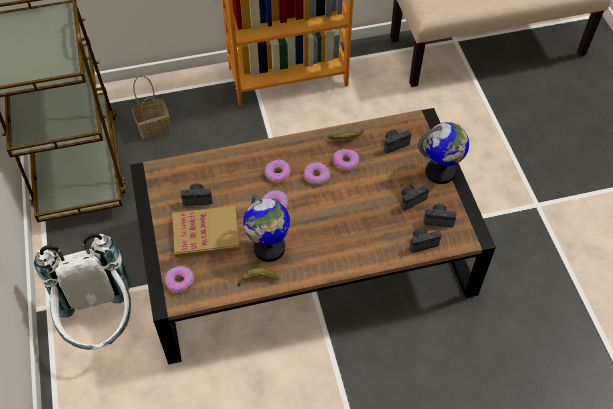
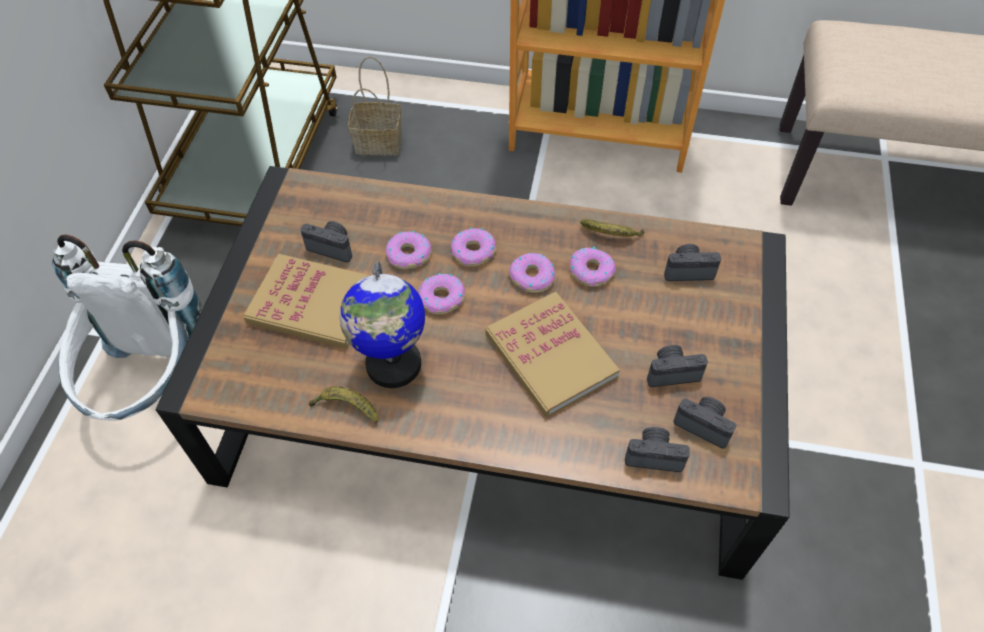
camera: 25 degrees right, 0 degrees up
donut [165,266,194,293] -> donut moved to [385,231,431,269]
globe [418,122,469,184] -> none
none -> book [485,292,620,417]

